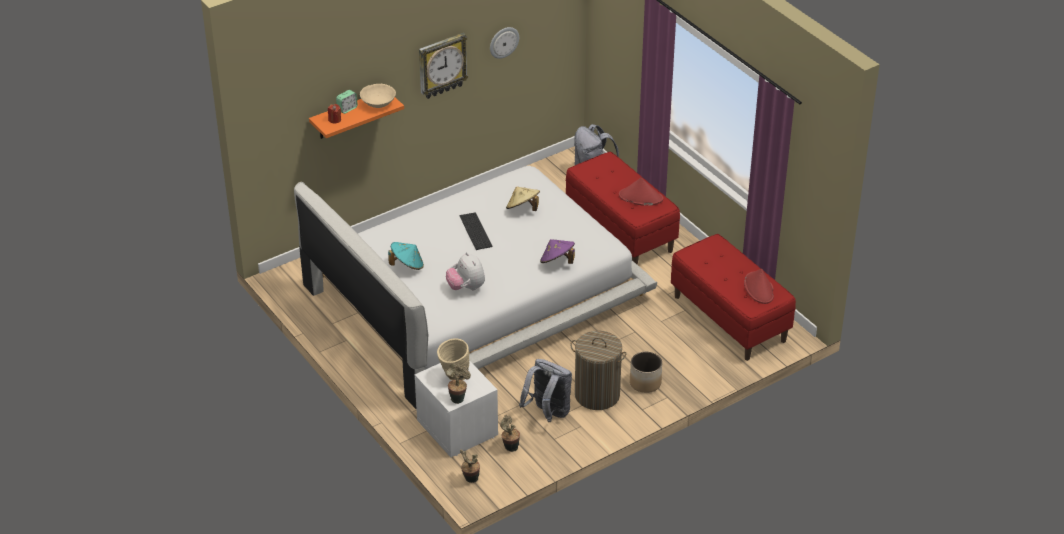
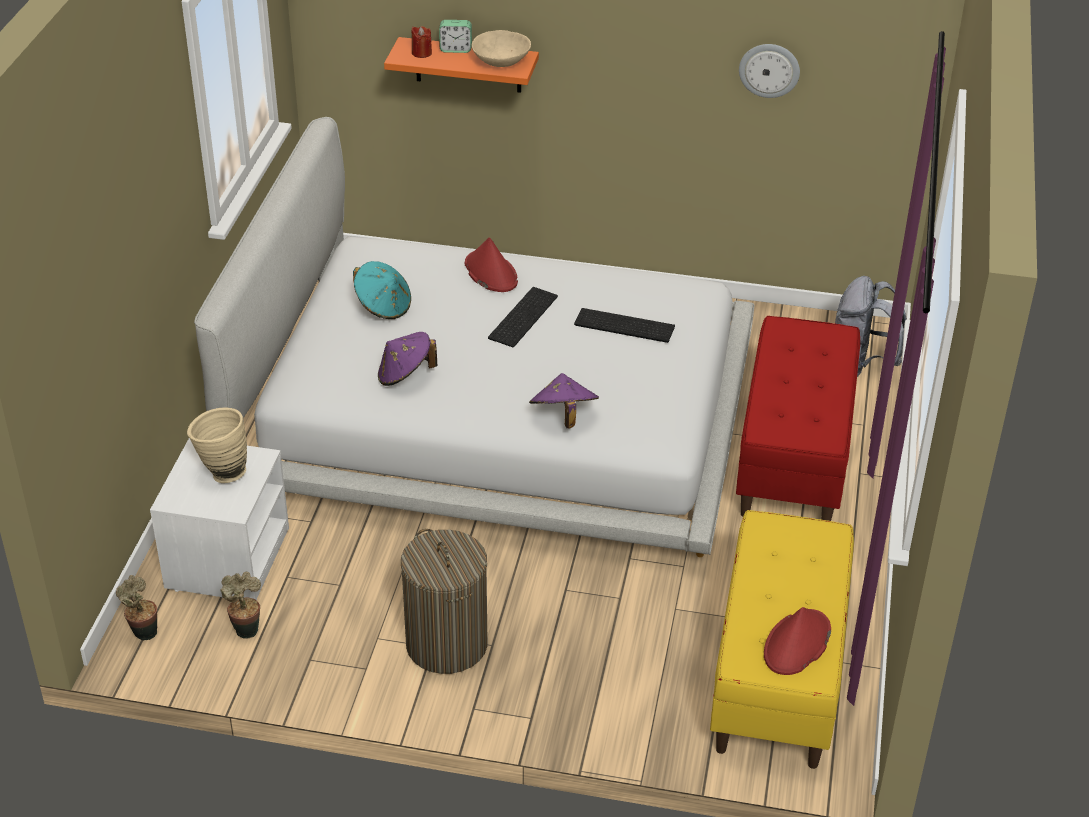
camera: 45 degrees right, 0 degrees up
wall clock [419,33,468,99] -> none
potted plant [445,363,471,404] -> none
plush toy [446,252,485,290] -> purple hat [378,332,437,386]
beige hat [506,187,540,211] -> keyboard [574,308,675,343]
grey backpack [519,359,572,422] -> none
red hat [619,178,663,206] -> red hat moved to [465,237,518,292]
planter [630,352,662,393] -> none
red bench [671,234,796,361] -> yellow bench [710,510,854,769]

